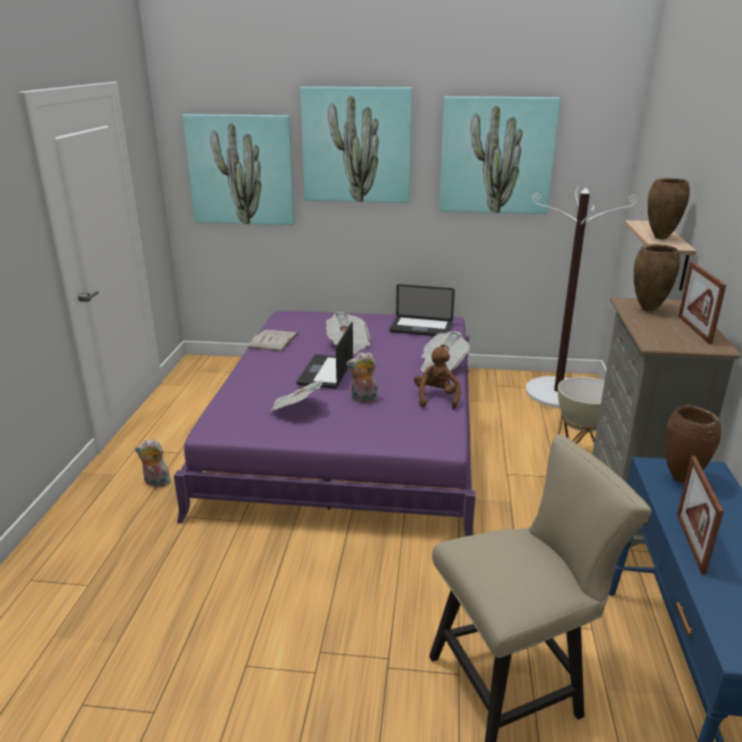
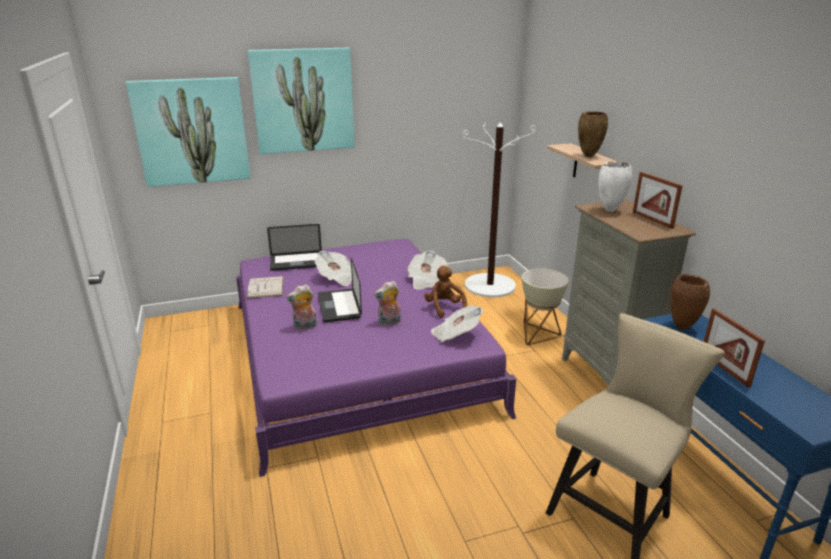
camera: 25 degrees left, 0 degrees up
plush toy [135,439,171,487] -> plush toy moved to [286,284,317,330]
newspaper [269,380,323,412] -> newspaper moved to [431,305,484,343]
laptop [389,284,455,336] -> laptop moved to [267,224,322,271]
picture [439,96,560,214] -> none
brown vase [634,244,680,312] -> white vase [598,162,632,212]

